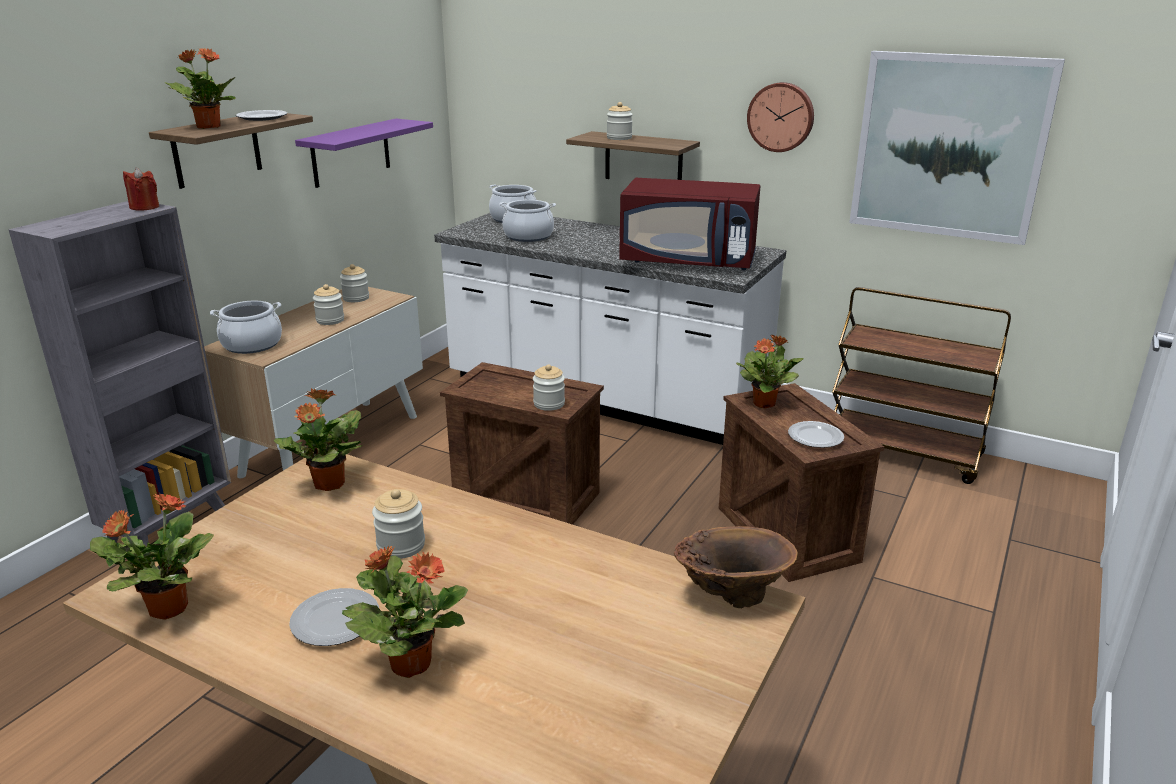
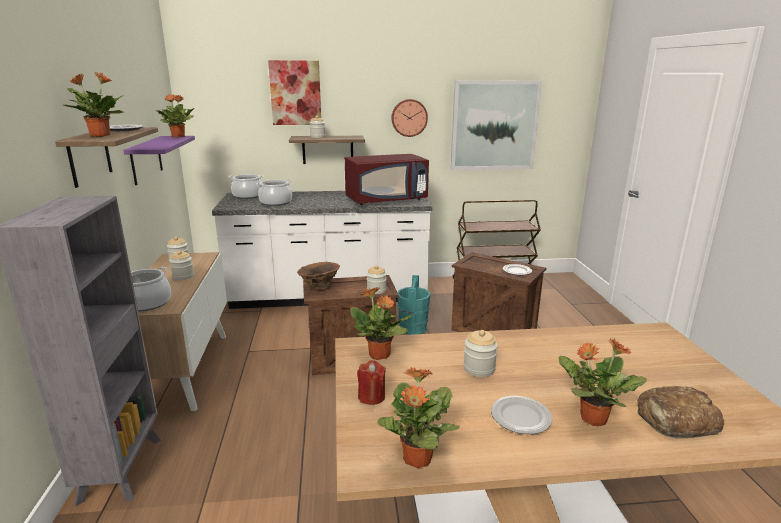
camera: 35 degrees left, 5 degrees down
red candle [123,168,159,211] -> red candle moved to [357,360,386,405]
brown vase [674,526,798,608] -> brown vase moved to [297,262,340,290]
potted plant [736,334,804,409] -> potted plant moved to [156,94,194,138]
none -> picture [268,60,321,125]
none -> turquoise bucket [397,275,431,335]
none -> bread [637,386,724,438]

